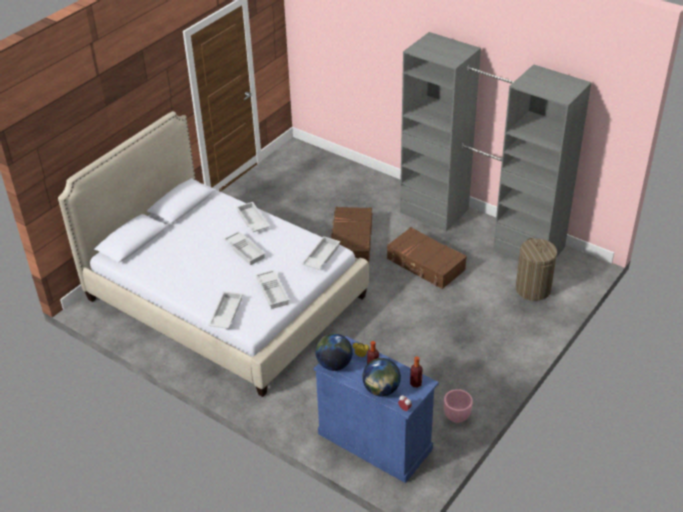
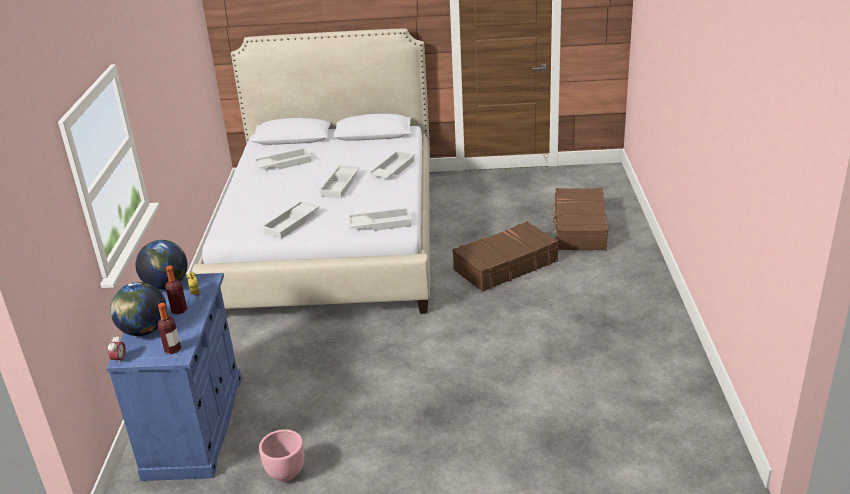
camera: 55 degrees right, 10 degrees down
white tray [208,291,243,329] -> white tray moved to [254,148,312,169]
brown suitcase [387,227,467,289] -> brown suitcase moved to [551,188,608,251]
grey wardrobe [400,32,592,262] -> none
laundry basket [516,238,557,301] -> none

